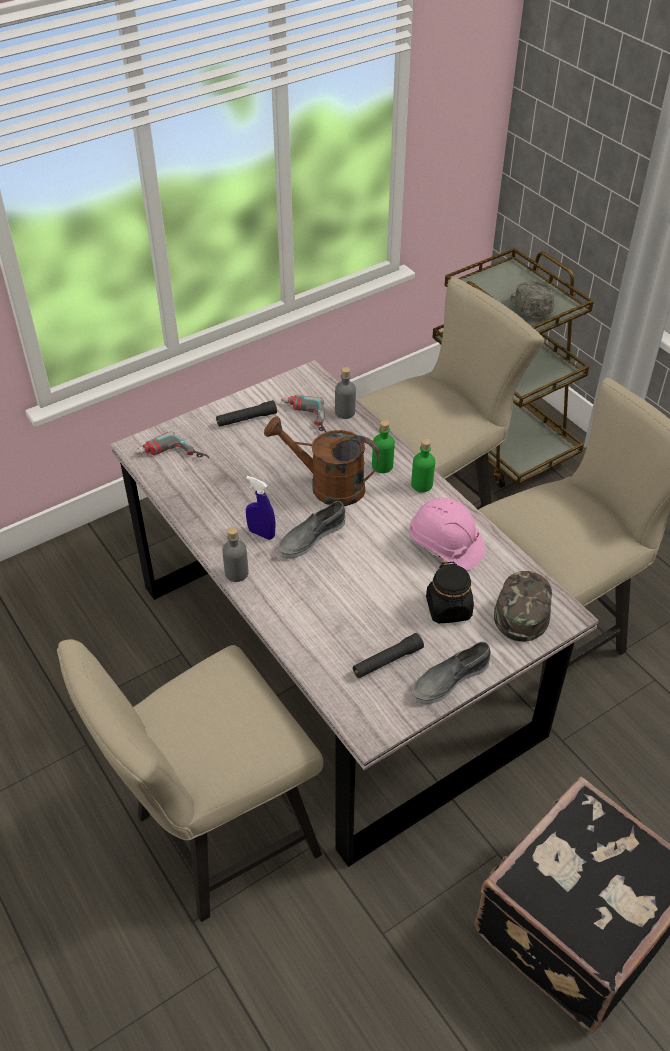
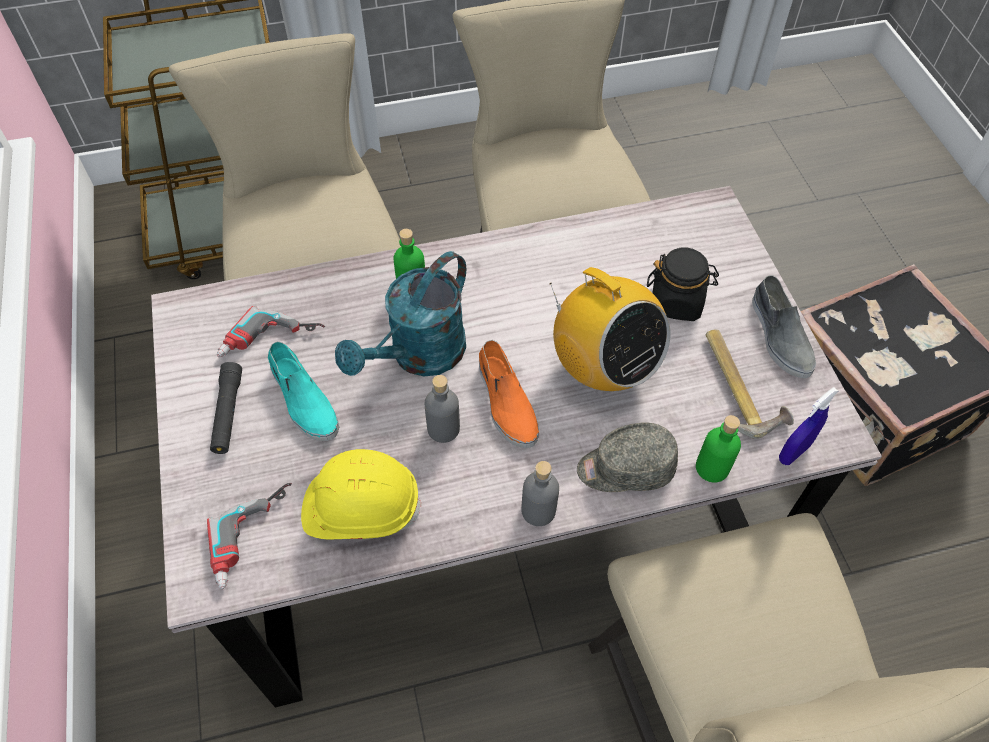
camera: 70 degrees left, 10 degrees up
blue spray bottle [246,476,276,540] -> blue spray bottle moved to [779,387,838,465]
brown watering can [264,416,380,506] -> turquoise watering can [335,251,466,376]
grey shoe [278,501,346,559] -> orange shoe [479,340,539,448]
grey bottle [335,367,356,419] -> grey bottle moved to [425,375,460,443]
black flashlight [353,633,424,678] -> hammer [705,329,794,439]
pink hard hat [409,498,486,571] -> none
green bottle [411,439,435,492] -> green bottle moved to [696,415,741,483]
green cap [494,571,552,642] -> none
grey cap [510,281,554,317] -> grey cap moved to [577,423,678,492]
none -> turquoise shoe [268,341,339,441]
none -> yellow hard hat [301,449,422,539]
none -> radio [549,267,671,391]

